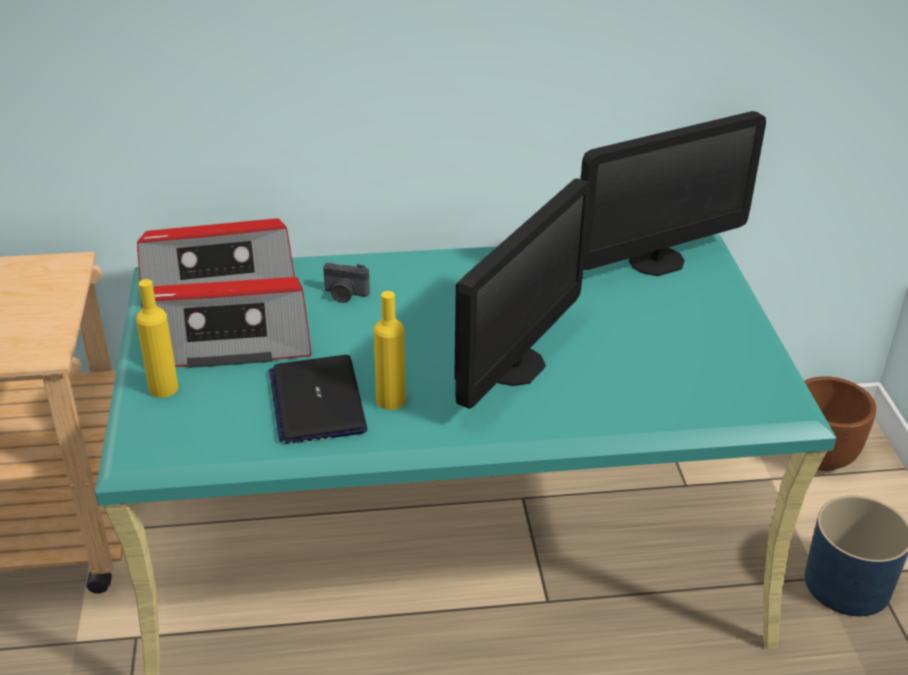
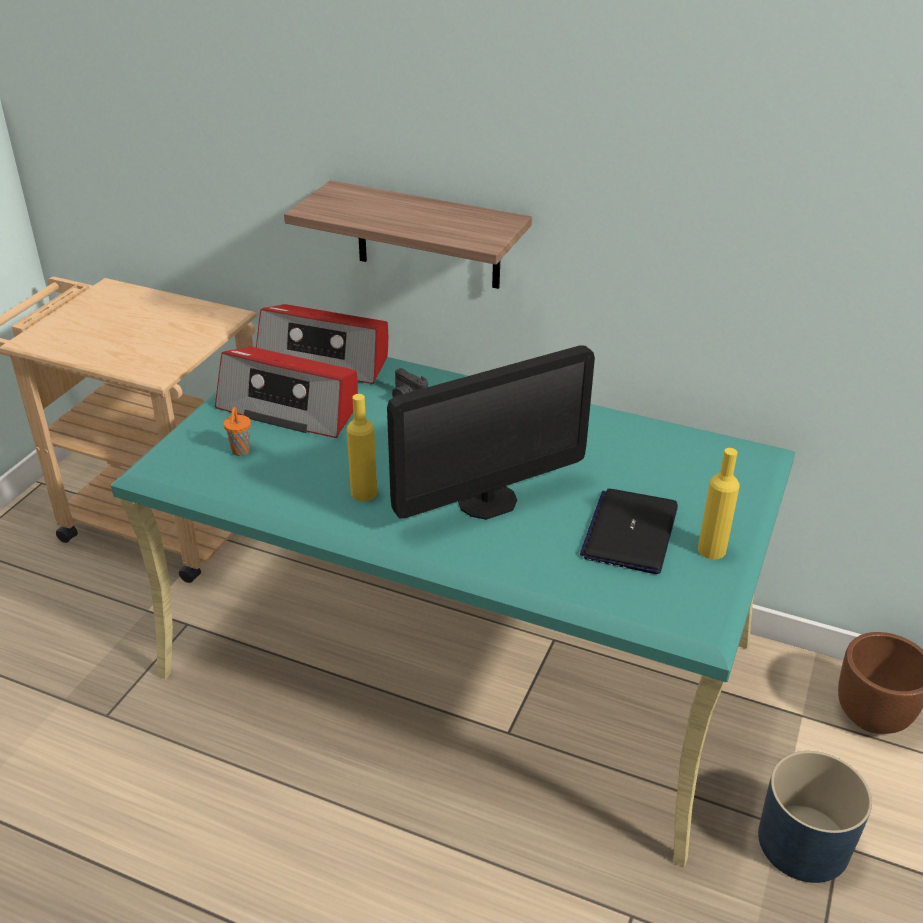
camera: 30 degrees right, 0 degrees up
yellow bottle [136,279,179,398] -> yellow bottle moved to [698,448,740,559]
laptop [269,355,368,444] -> laptop moved to [580,489,678,574]
monitor [581,111,766,276] -> none
none -> orange cup [223,407,251,456]
none -> shelf [284,180,532,289]

